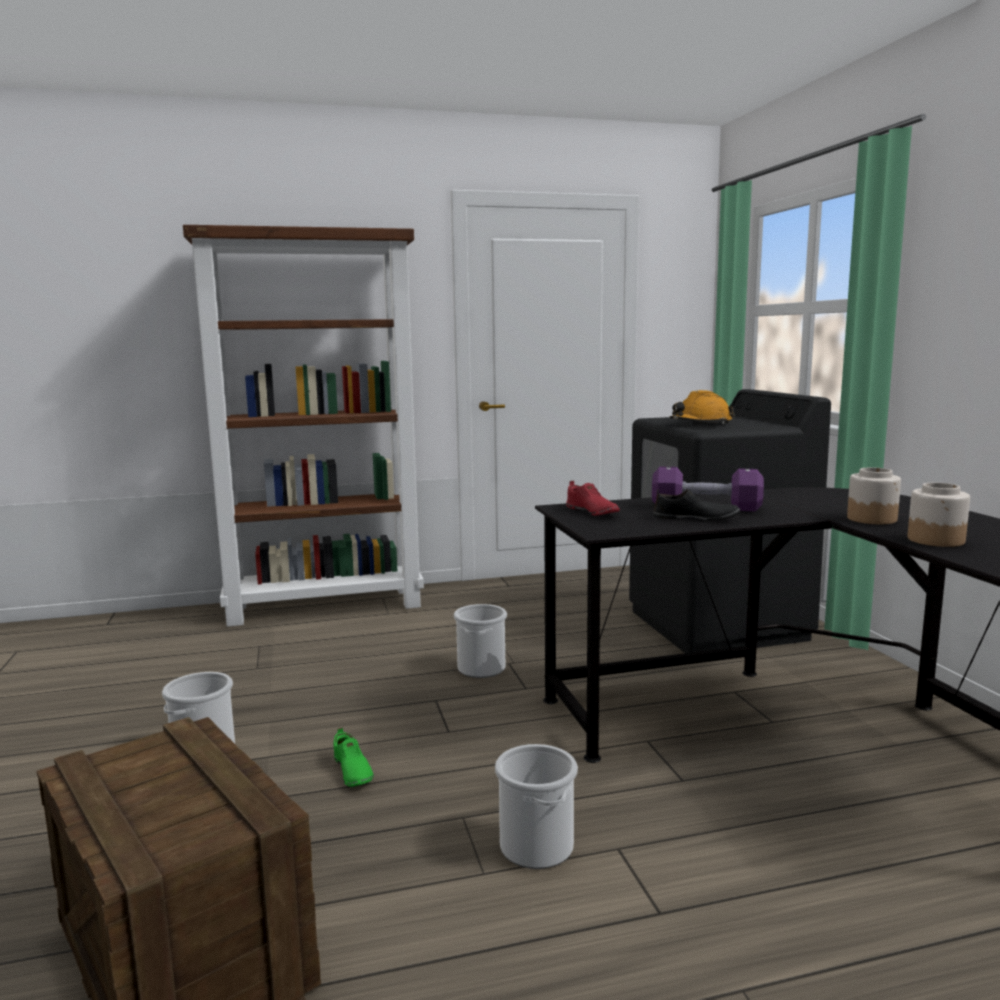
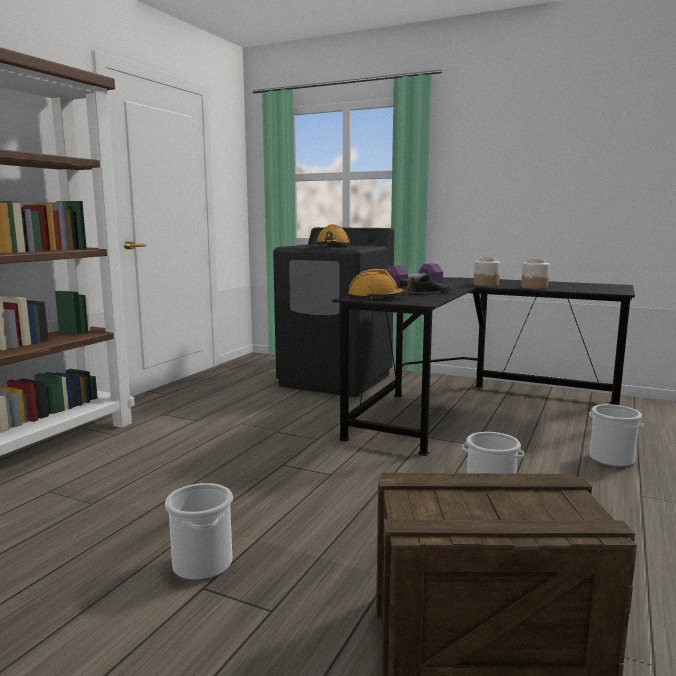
camera: 50 degrees left, 0 degrees up
green shoe [333,728,374,787] -> none
bucket [454,604,507,678] -> bucket moved to [589,404,644,467]
red shoe [566,481,620,516] -> orange hard hat [348,269,408,299]

